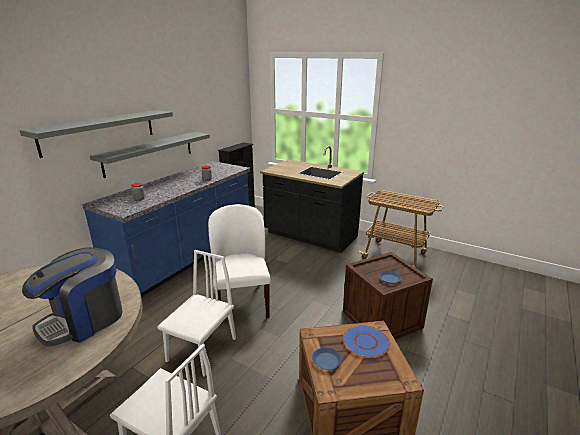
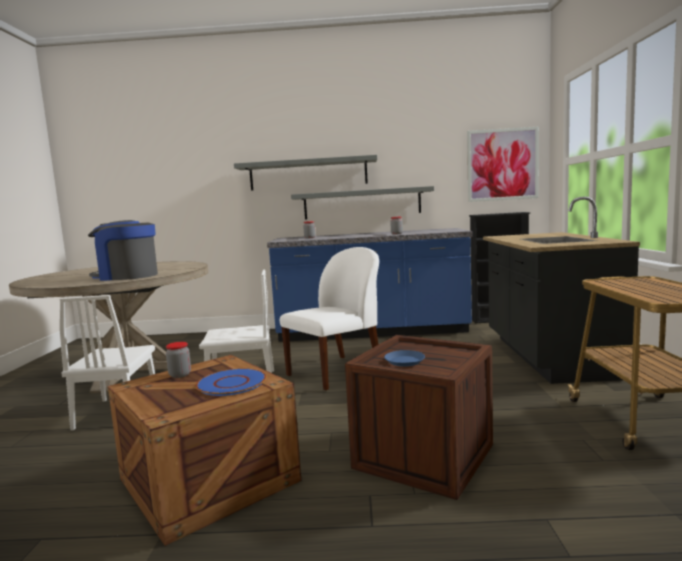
camera: 60 degrees right, 15 degrees down
blue plate [312,347,342,370] -> jar [166,342,191,378]
none -> picture [467,127,539,202]

